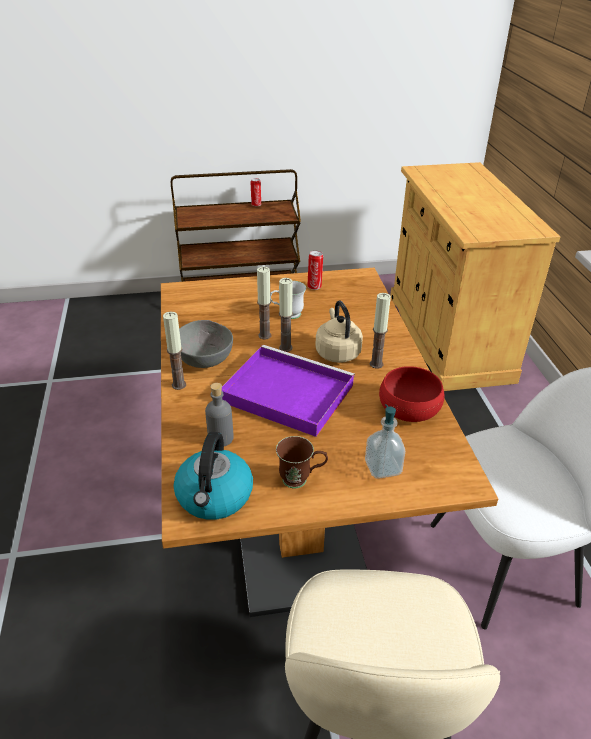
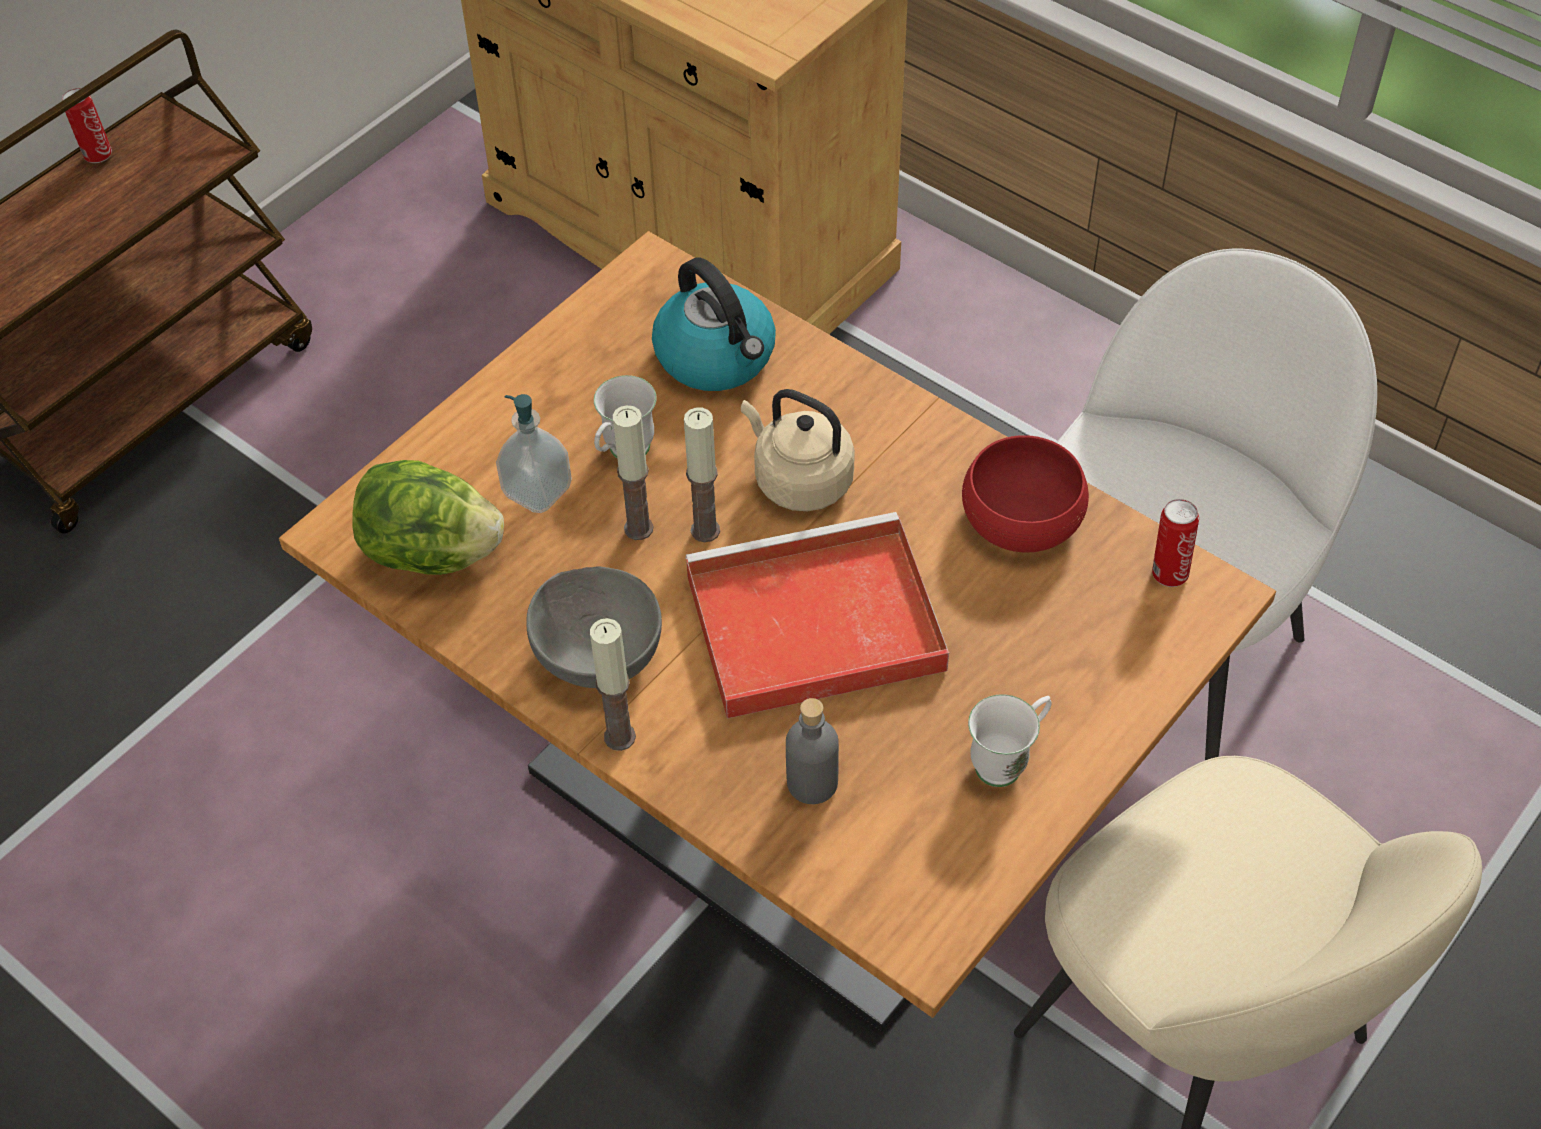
camera: 40 degrees left, 15 degrees up
kettle [174,432,253,520] -> kettle moved to [652,258,776,391]
purple tray [222,345,355,437] -> red tray [685,512,949,718]
brown mug [276,436,328,488] -> white mug [968,694,1052,787]
can [307,251,323,290] -> can moved to [1152,499,1199,587]
soap dispenser [365,404,405,479] -> soap dispenser moved to [496,394,572,513]
candle [370,293,391,368] -> none
none -> lettuce [352,460,504,575]

